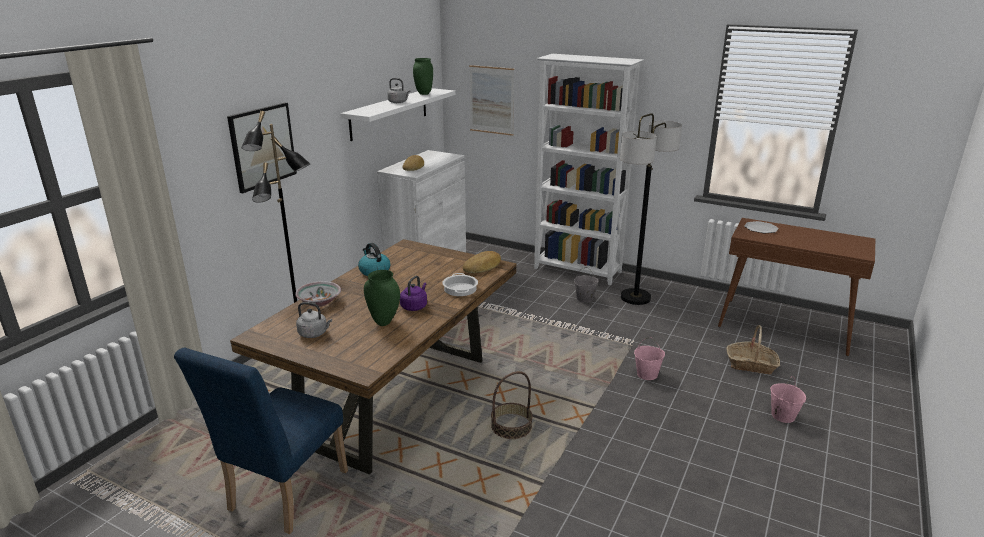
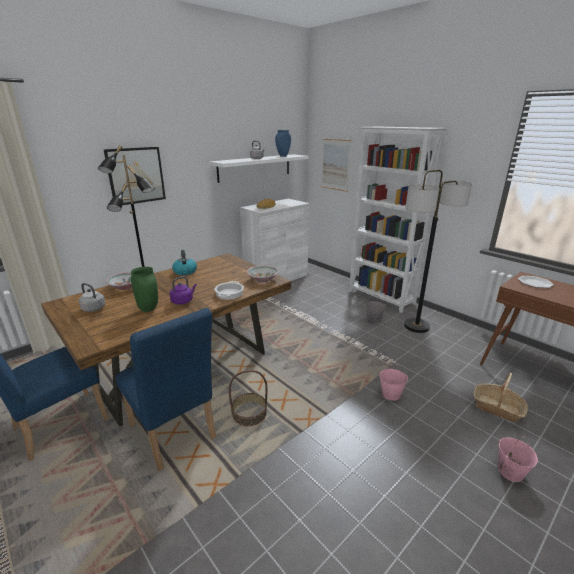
camera: 20 degrees right, 0 degrees up
green vase [413,58,433,95] -> blue vase [275,130,291,157]
bread [462,251,501,273] -> bowl [247,265,279,282]
none -> blue chair [116,308,216,471]

